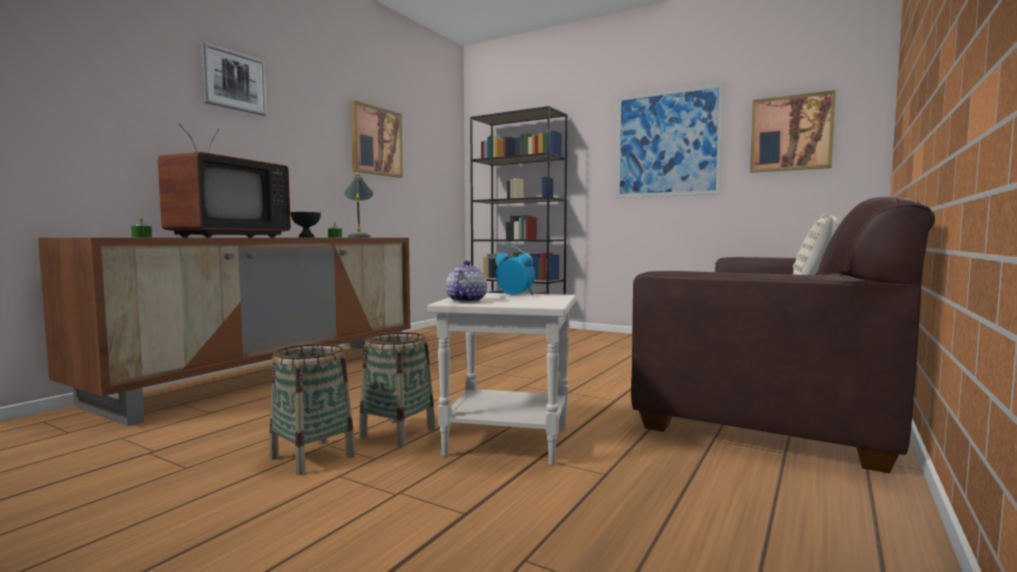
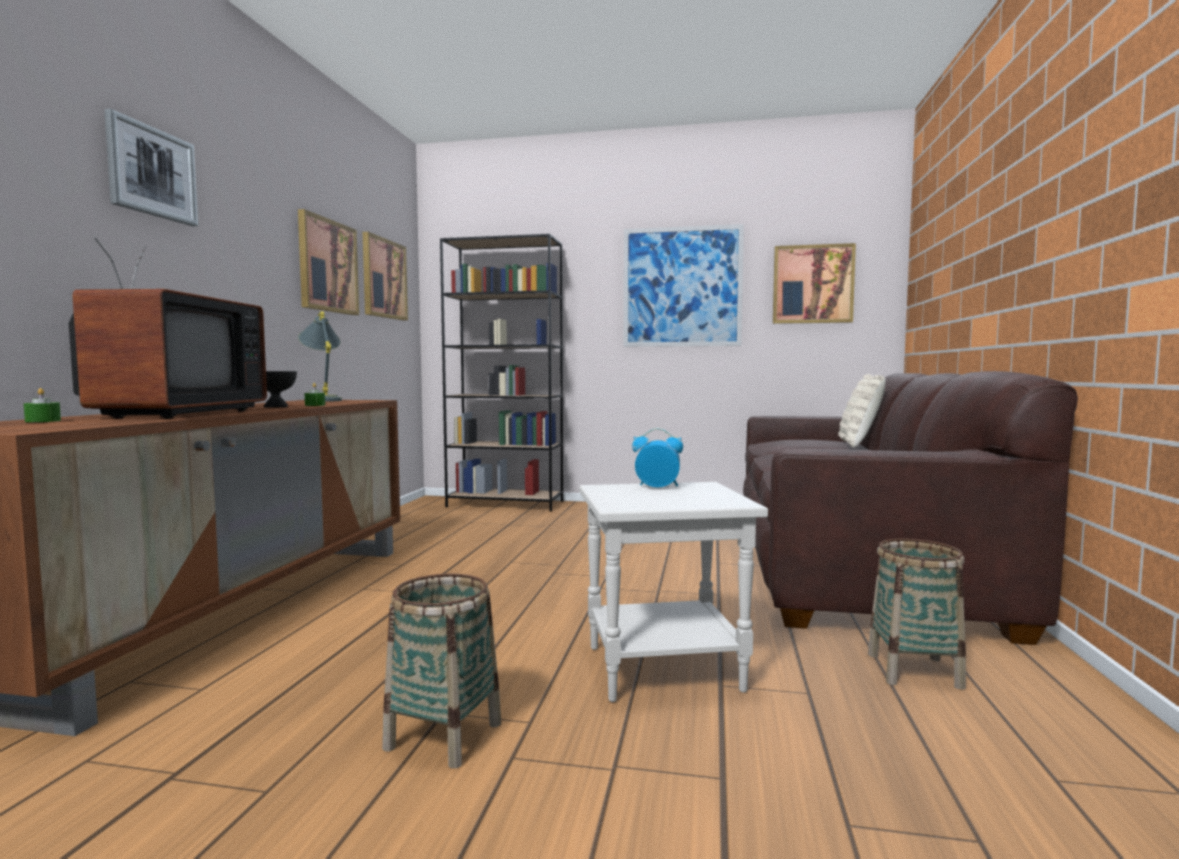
camera: 20 degrees left, 0 degrees up
basket [359,332,435,446] -> basket moved to [868,539,966,690]
teapot [446,261,487,302] -> none
none -> picture [363,232,408,321]

